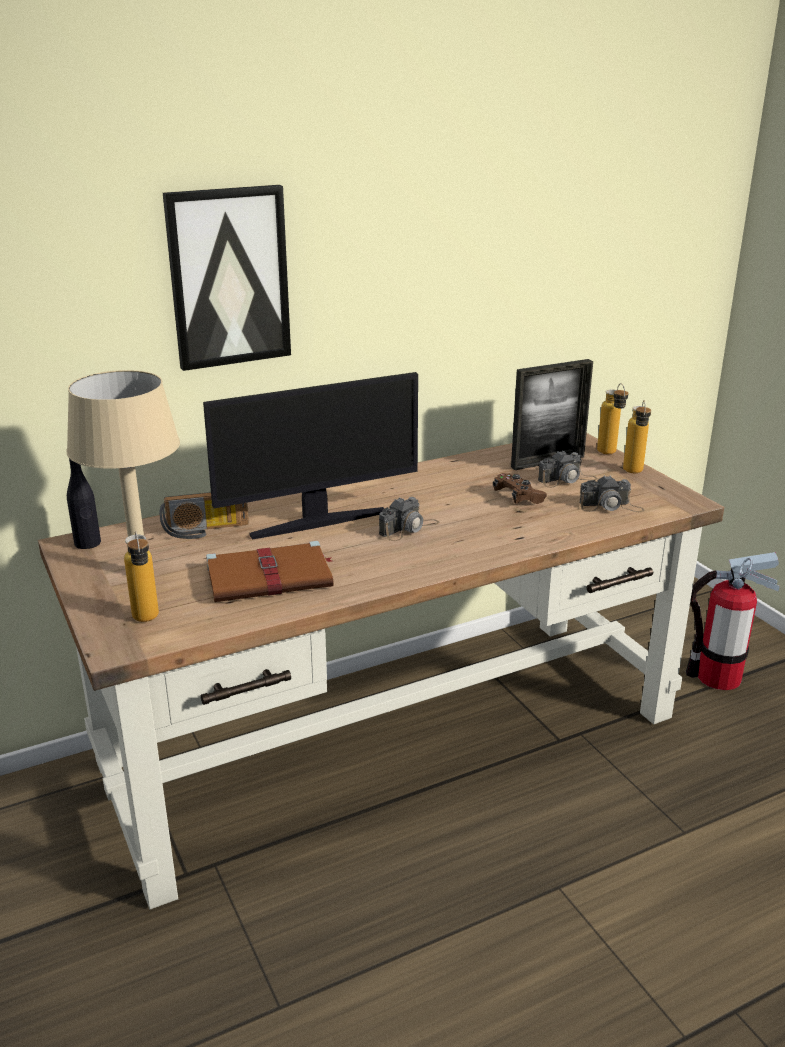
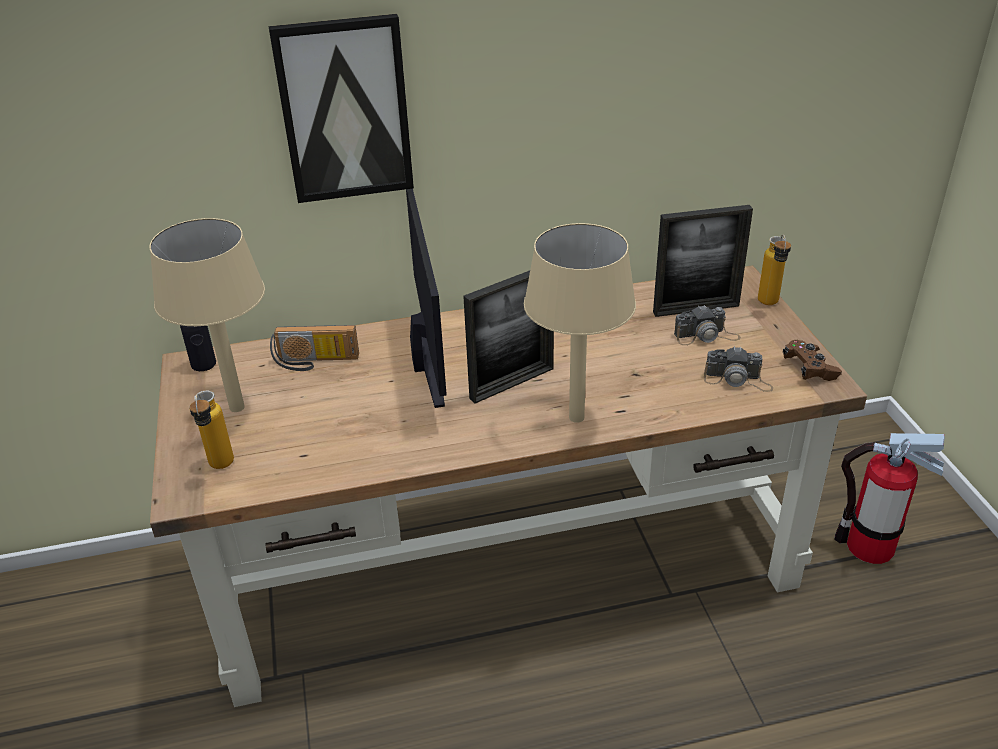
camera: 15 degrees right, 10 degrees up
monitor [203,372,418,540] -> monitor turned 90 degrees counterclockwise [406,189,447,408]
brown book [206,541,334,602] -> none
camera [379,497,439,541] -> picture frame [463,271,554,404]
brown game controller [493,473,547,504] -> brown game controller moved to [783,340,842,381]
bottle [623,400,651,473] -> none
none -> beige table lamp [524,223,636,423]

